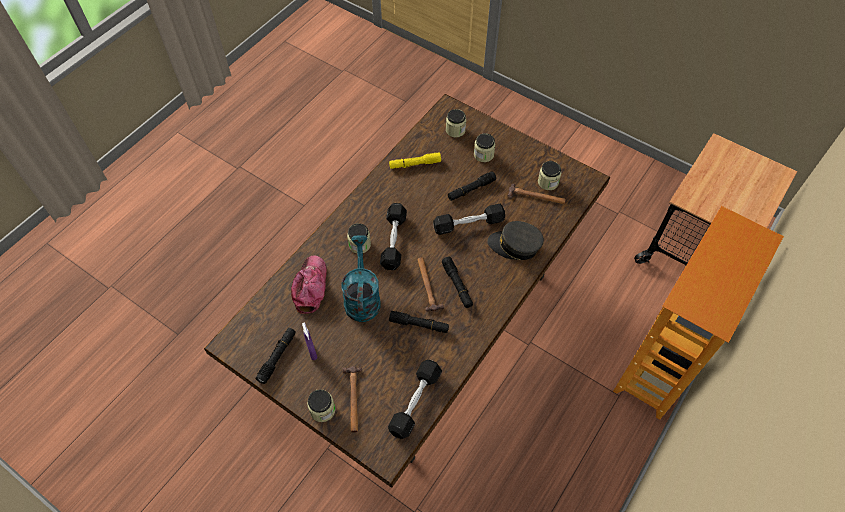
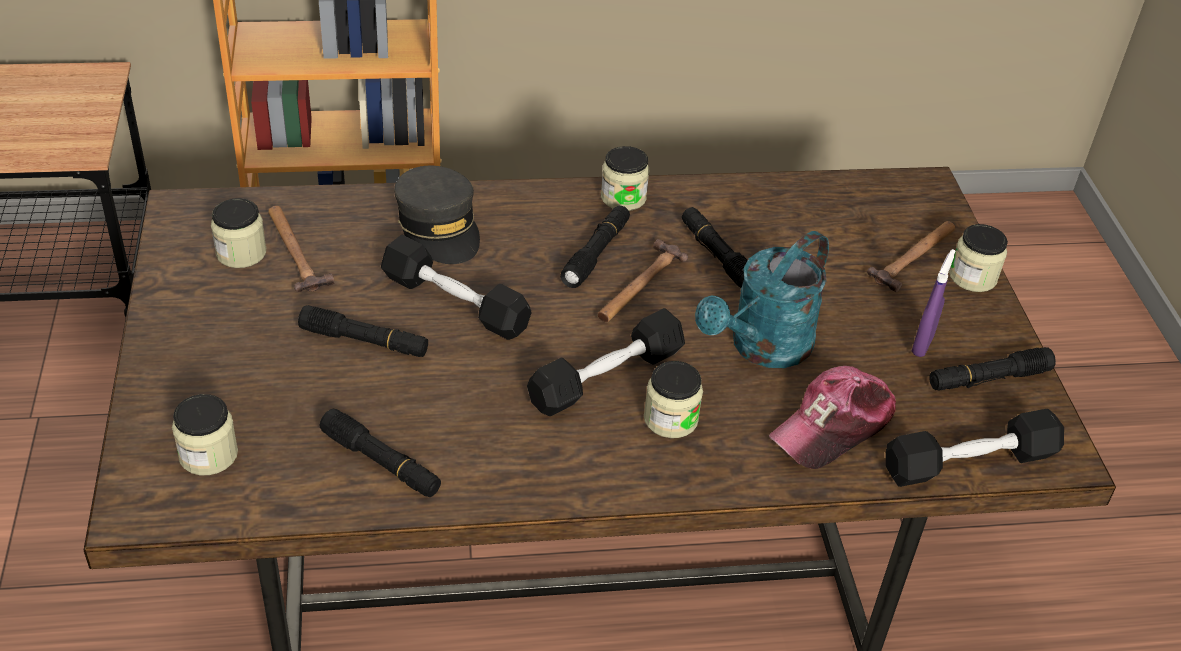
camera: 135 degrees left, 15 degrees down
black dumbbell [388,360,442,439] -> black dumbbell moved to [886,409,1064,487]
yellow flashlight [389,153,441,169] -> black flashlight [320,408,441,497]
jar [474,133,495,162] -> jar moved to [601,146,649,211]

